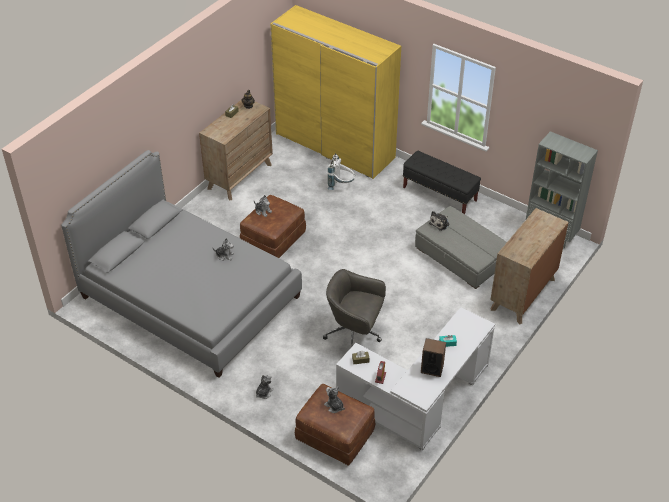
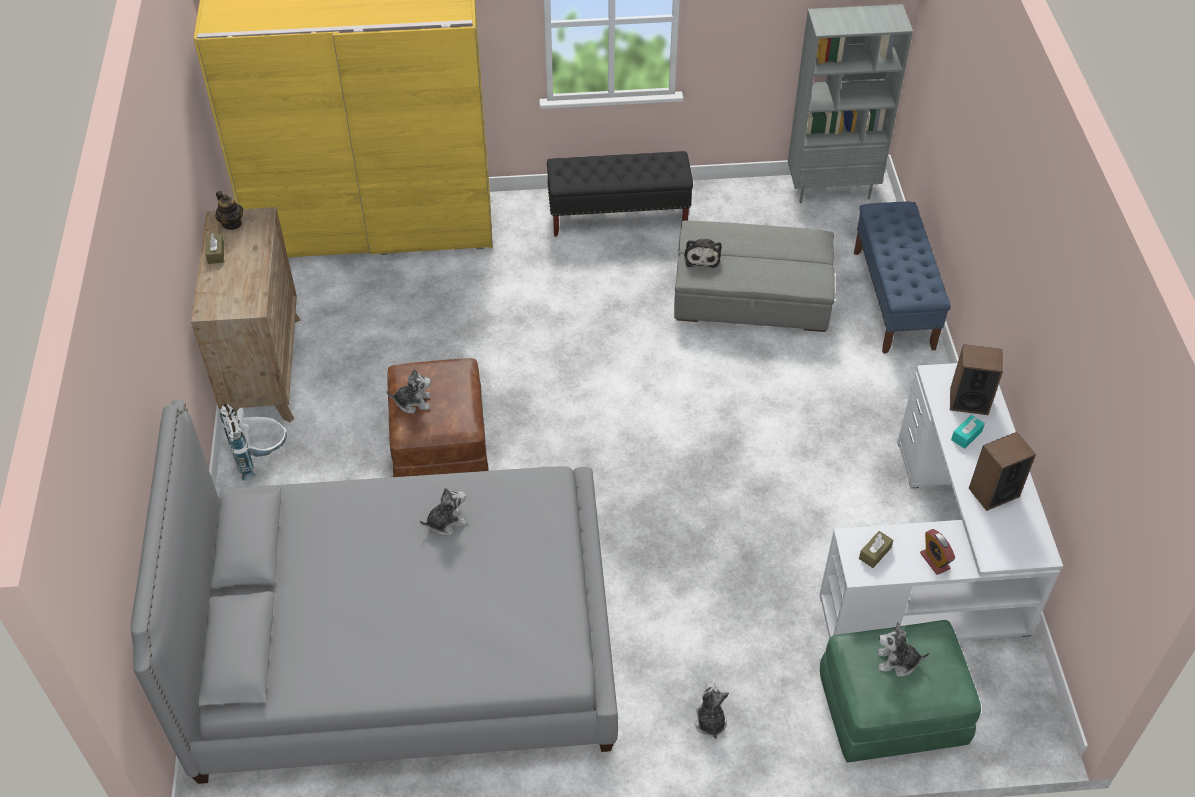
camera: 40 degrees left, 5 degrees up
brown ottoman [295,384,375,466] -> green ottoman [820,620,981,762]
grey office chair [323,269,386,347] -> none
white backpack [328,153,355,190] -> white backpack moved to [220,404,287,480]
brown dresser [490,208,568,325] -> blue bench [854,202,951,354]
none -> speaker [950,344,1003,415]

